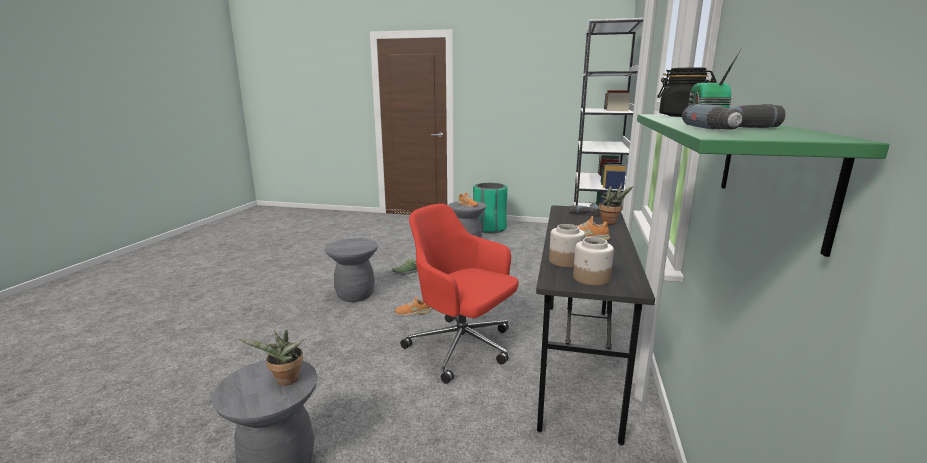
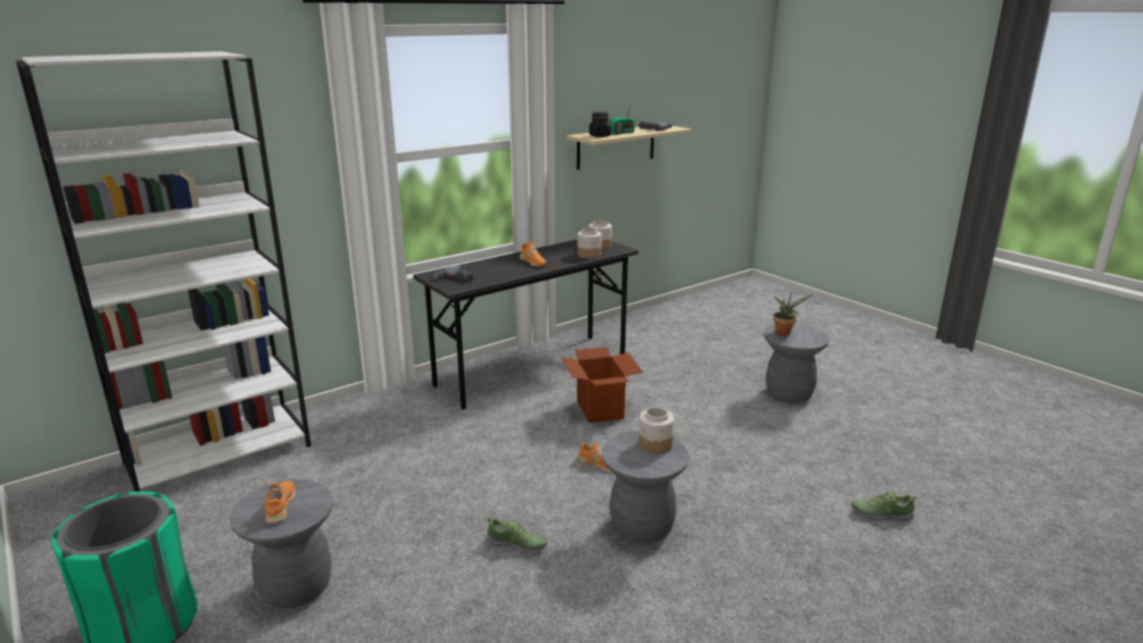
camera: 140 degrees left, 5 degrees up
red office chair [400,204,519,384] -> cardboard box [561,347,643,423]
potted plant [599,182,633,224] -> none
green shelf [637,114,889,257] -> beige shelf [566,126,692,170]
none -> jar [638,407,674,454]
none -> shoe [852,492,917,521]

